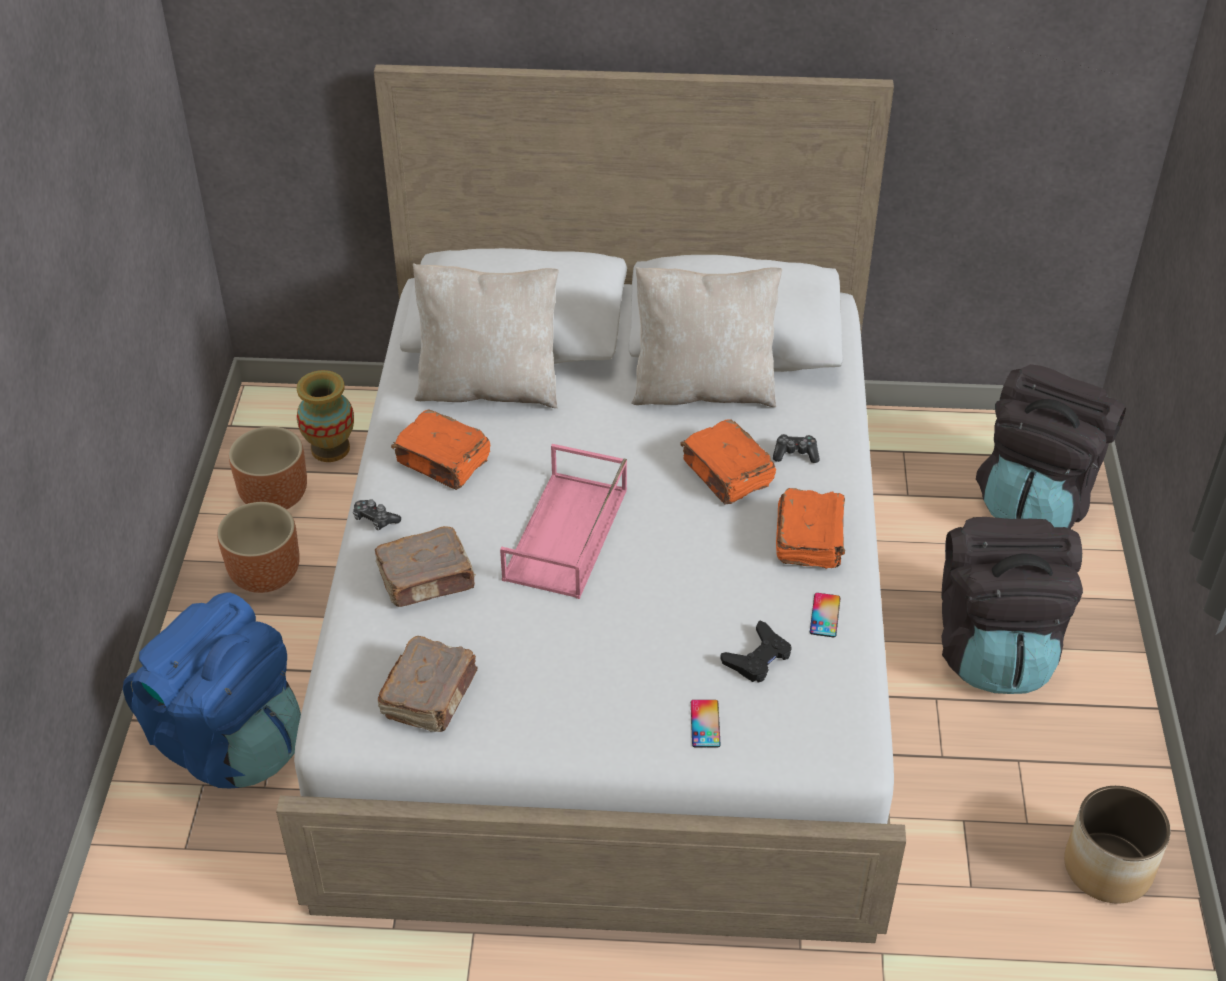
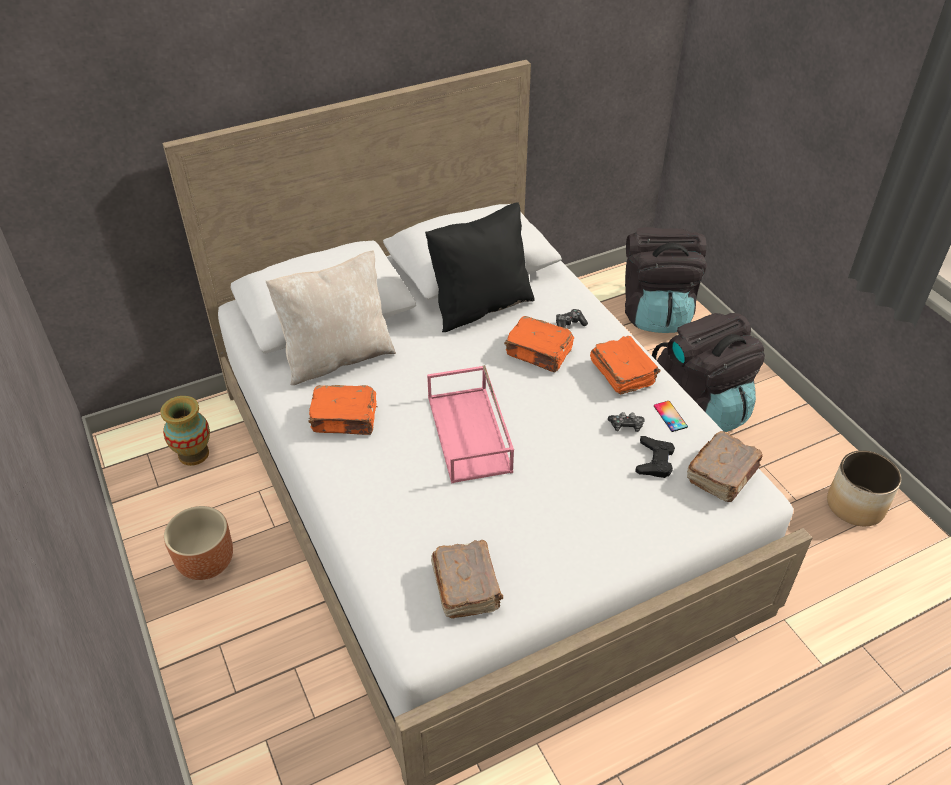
camera: 30 degrees left, 0 degrees up
blue backpack [123,592,301,788] -> none
brown planter [229,426,307,510] -> none
game controller [353,499,401,530] -> game controller moved to [608,412,645,432]
brown book [375,526,476,607] -> brown book moved to [687,431,763,502]
beige pillow [631,267,782,407] -> black pillow [425,202,535,332]
phone [691,700,721,748] -> none

